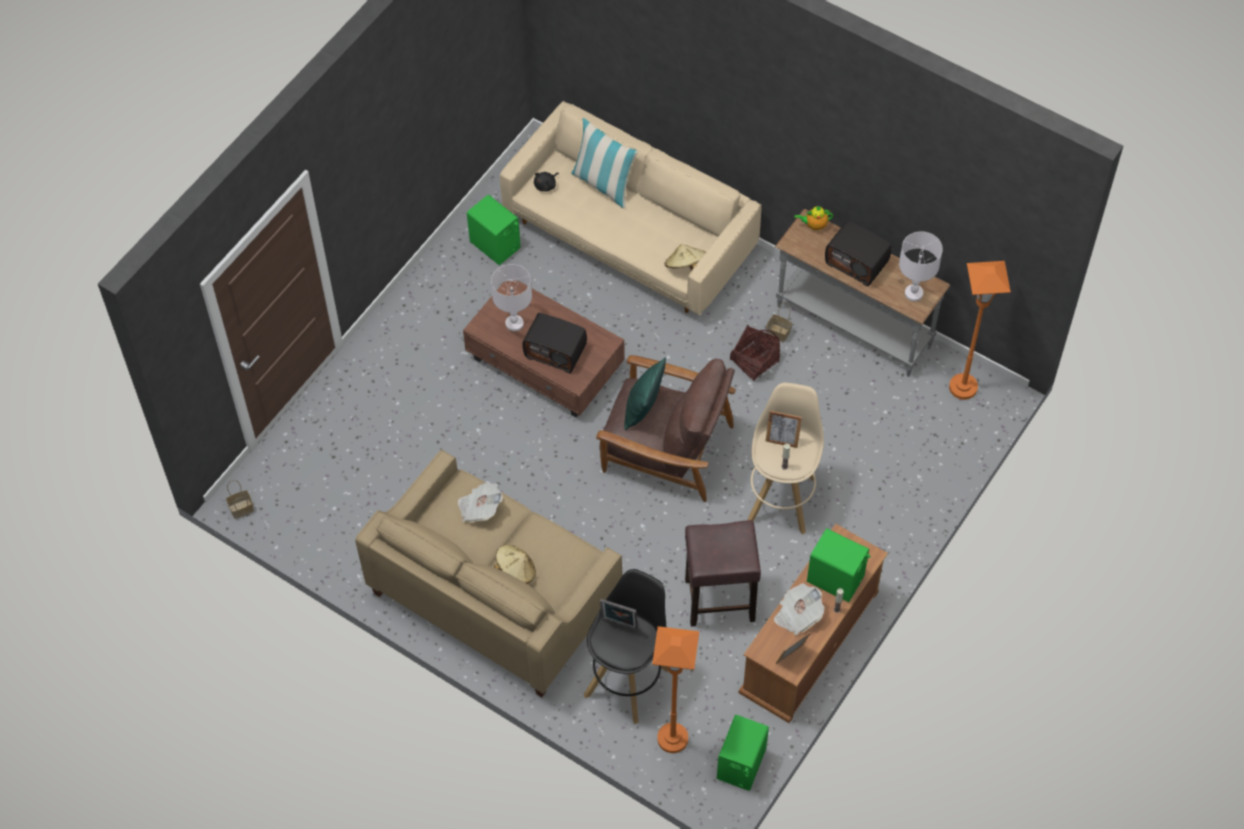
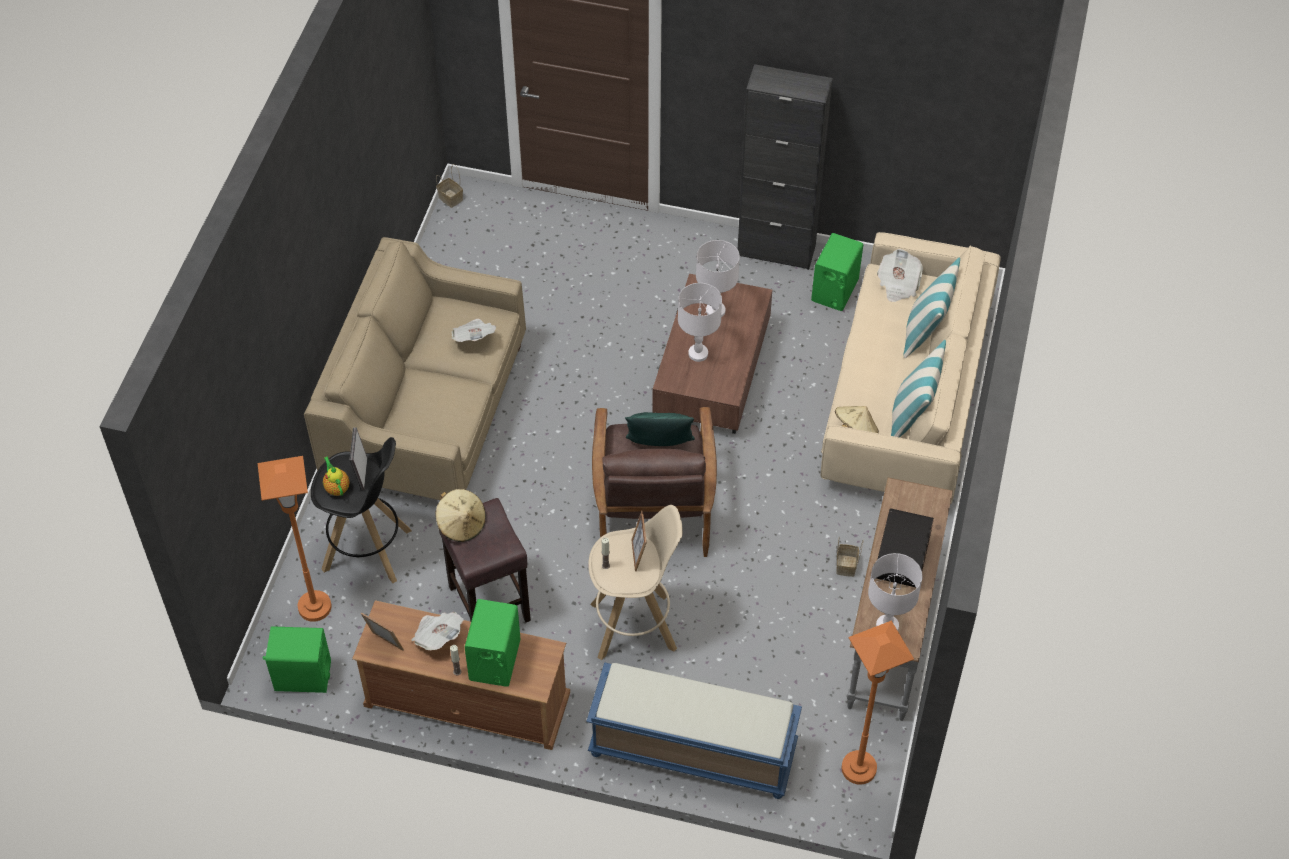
camera: 70 degrees right, 5 degrees down
beige hat [494,545,536,584] -> beige hat moved to [435,489,486,542]
radio [523,313,587,373] -> white table lamp [678,283,722,362]
black plush toy [534,172,559,192] -> newspaper [877,249,923,302]
basket [730,325,780,381] -> none
teapot [795,206,833,230] -> teapot moved to [323,456,349,496]
none -> blue bench [586,663,802,799]
none -> black cabinet [738,64,833,270]
none -> pillow [891,340,946,438]

